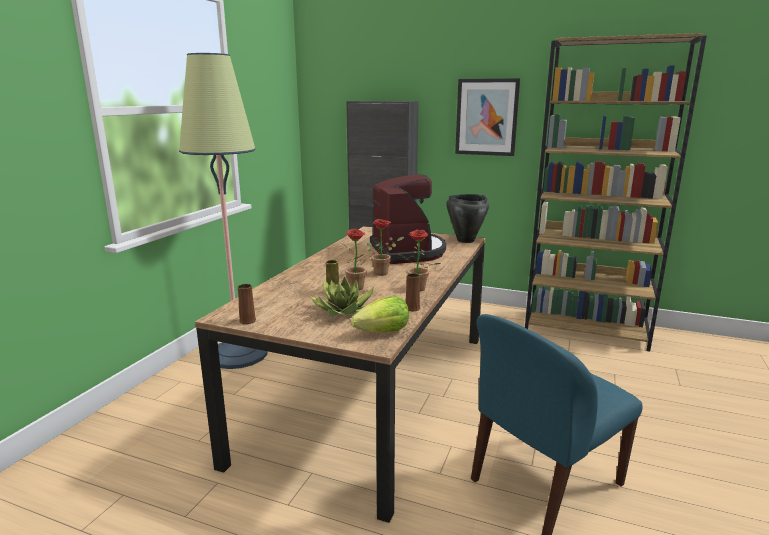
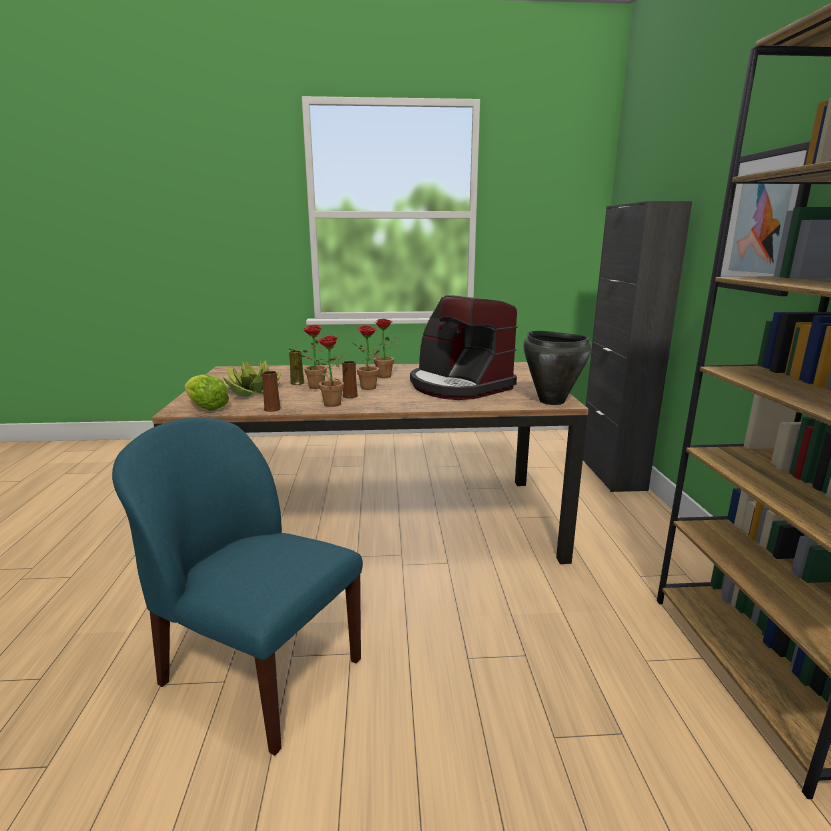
camera: 65 degrees right, 0 degrees up
floor lamp [179,53,268,369] -> none
brown vase [237,284,256,324] -> brown vase moved to [342,361,358,398]
coffee machine [370,174,446,264] -> coffee machine turned 90 degrees clockwise [410,295,518,400]
none -> potted plant [362,319,400,378]

